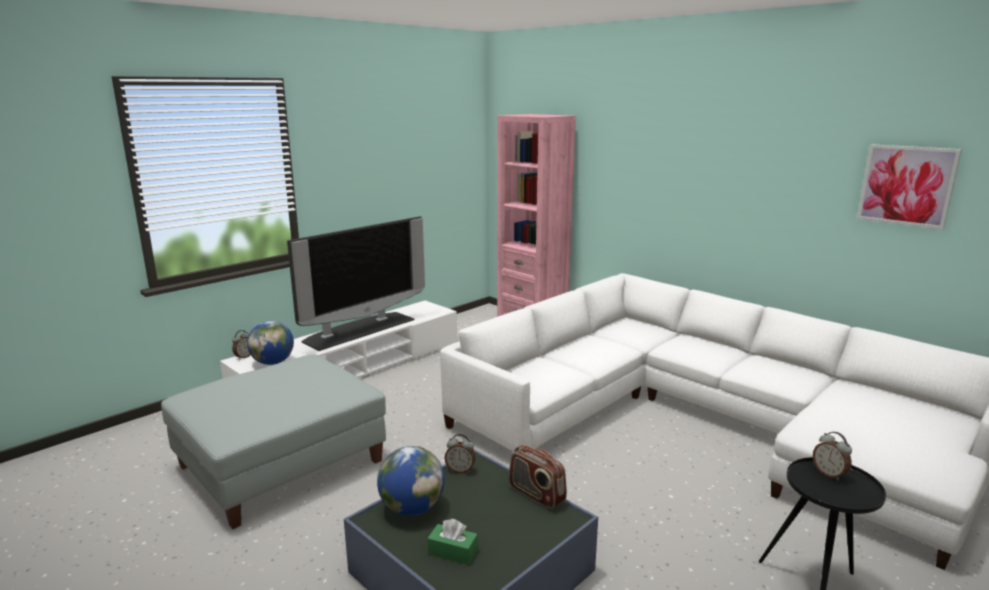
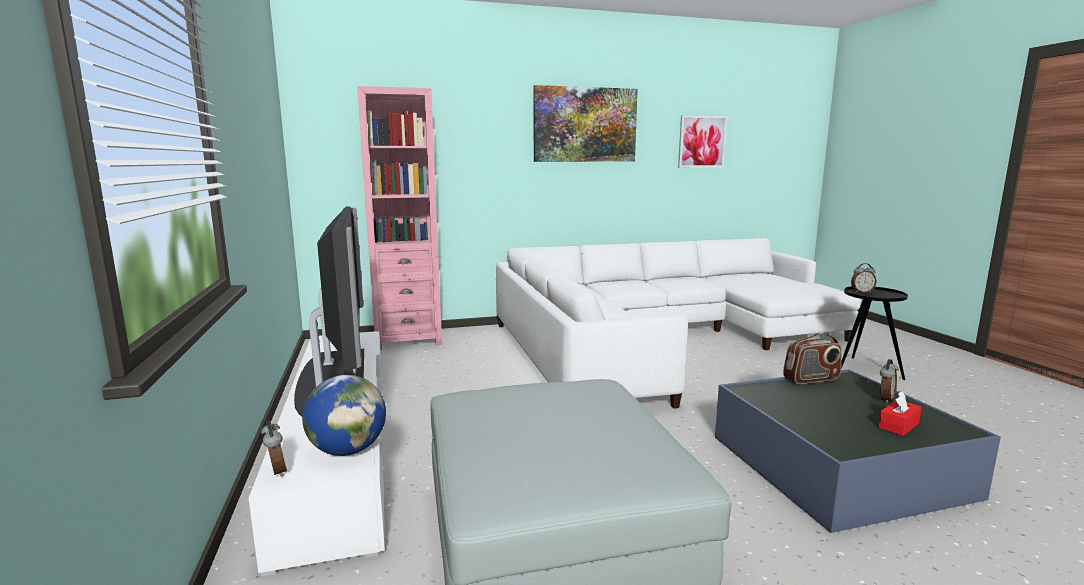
camera: 60 degrees left, 5 degrees down
globe [377,446,445,516] -> none
green tissue box [428,519,478,565] -> red tissue box [878,391,922,436]
alarm clock [445,434,476,473] -> alarm clock moved to [880,359,899,403]
none -> picture [533,85,638,162]

